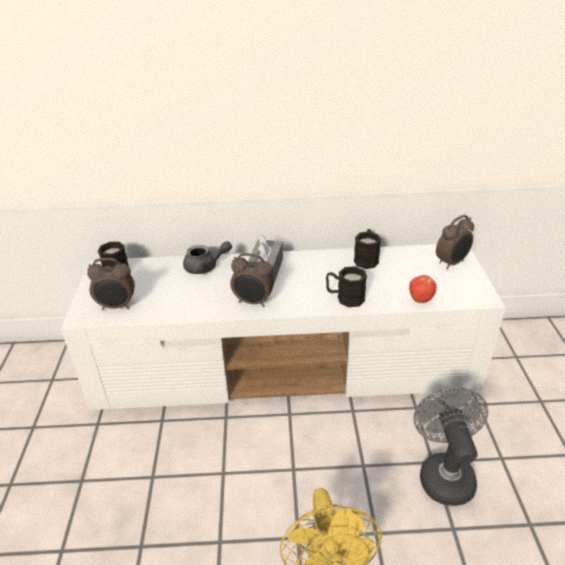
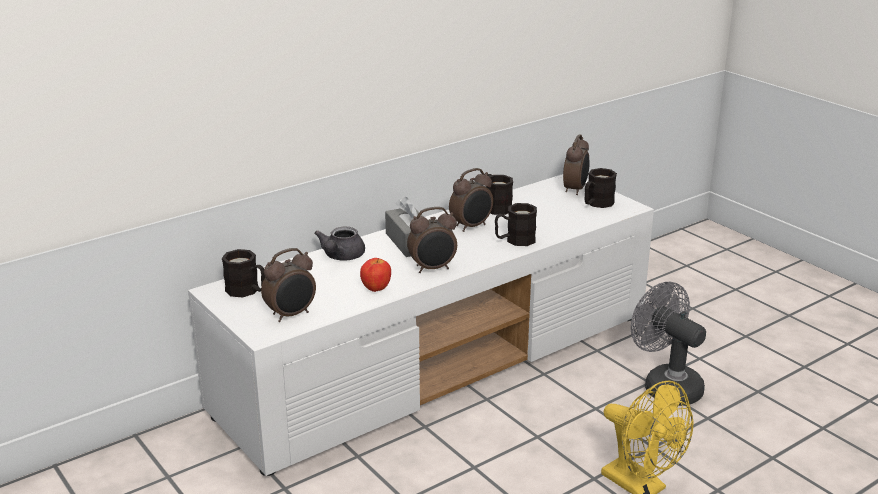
camera: 35 degrees left, 10 degrees down
grey teapot [183,241,232,274] -> grey teapot turned 150 degrees clockwise [314,227,365,261]
apple [409,275,436,303] -> apple moved to [360,258,391,292]
none -> alarm clock [449,168,493,232]
none -> black mug [585,168,617,208]

